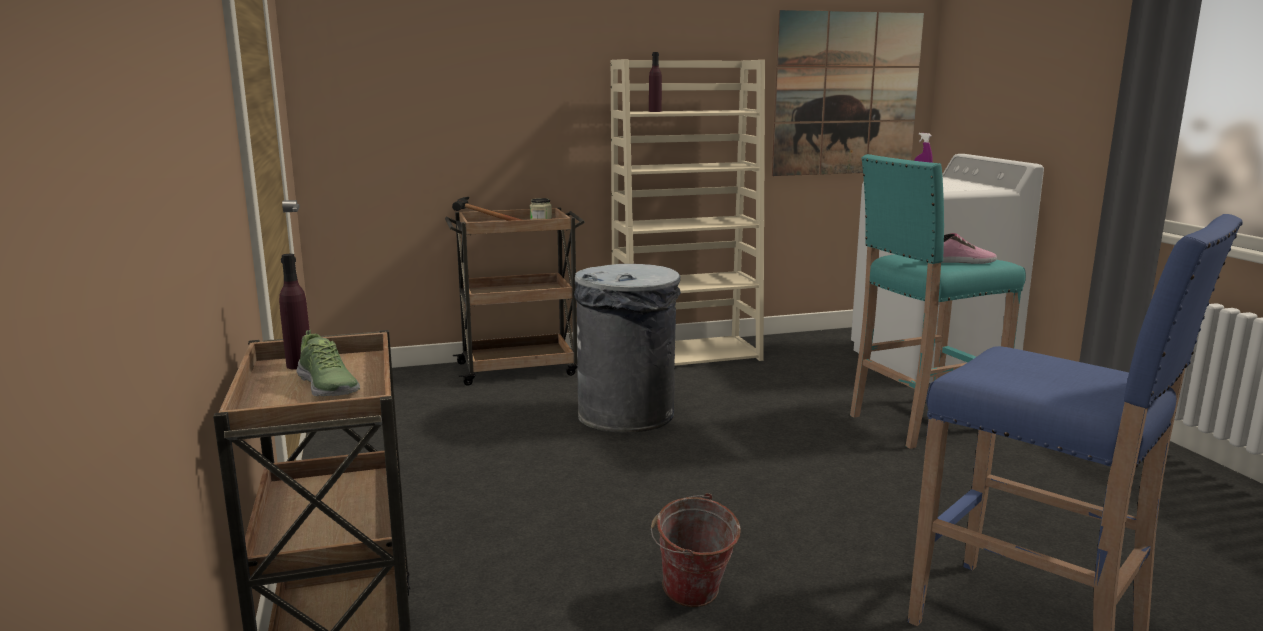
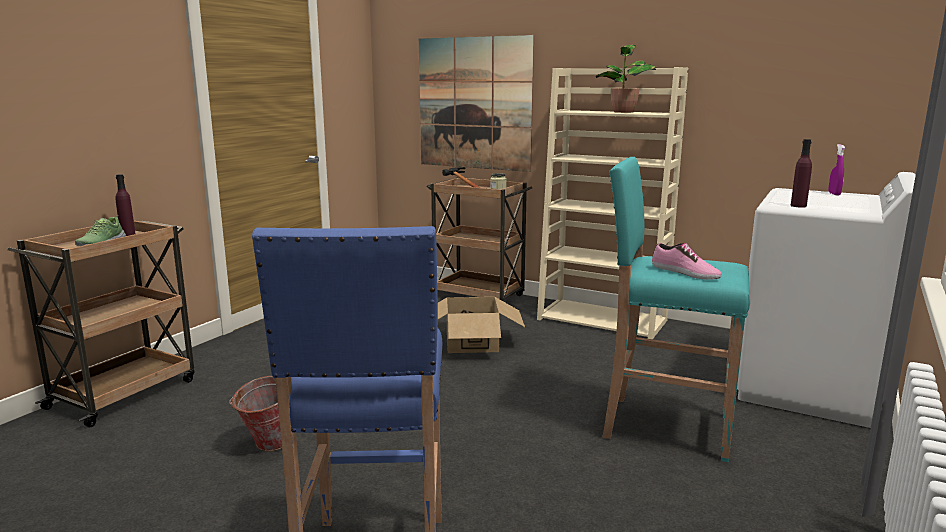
camera: 45 degrees right, 0 degrees up
grey trash can [574,264,681,433] -> cardboard box [438,297,525,353]
purple bottle [649,52,662,112] -> purple bottle moved to [790,139,812,208]
picture [772,10,924,176] -> picture moved to [419,35,534,172]
none -> potted plant [596,45,657,113]

